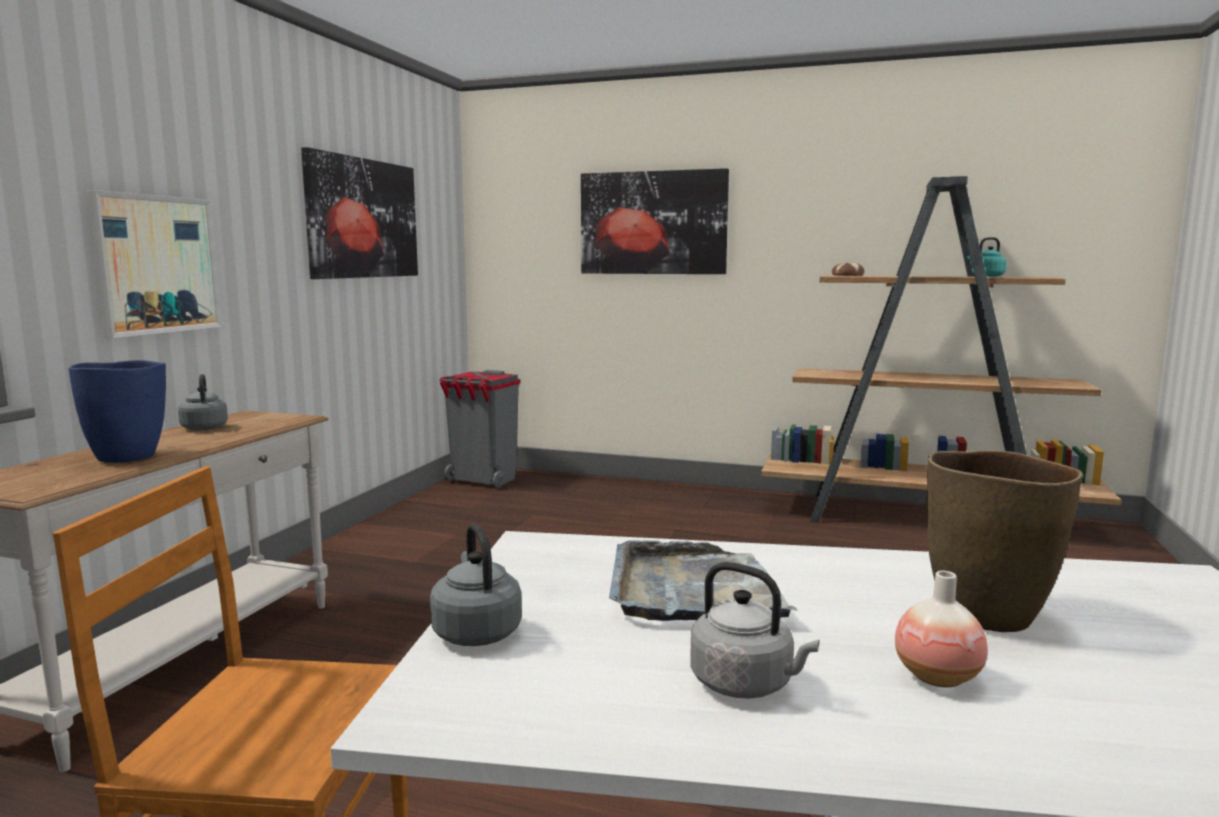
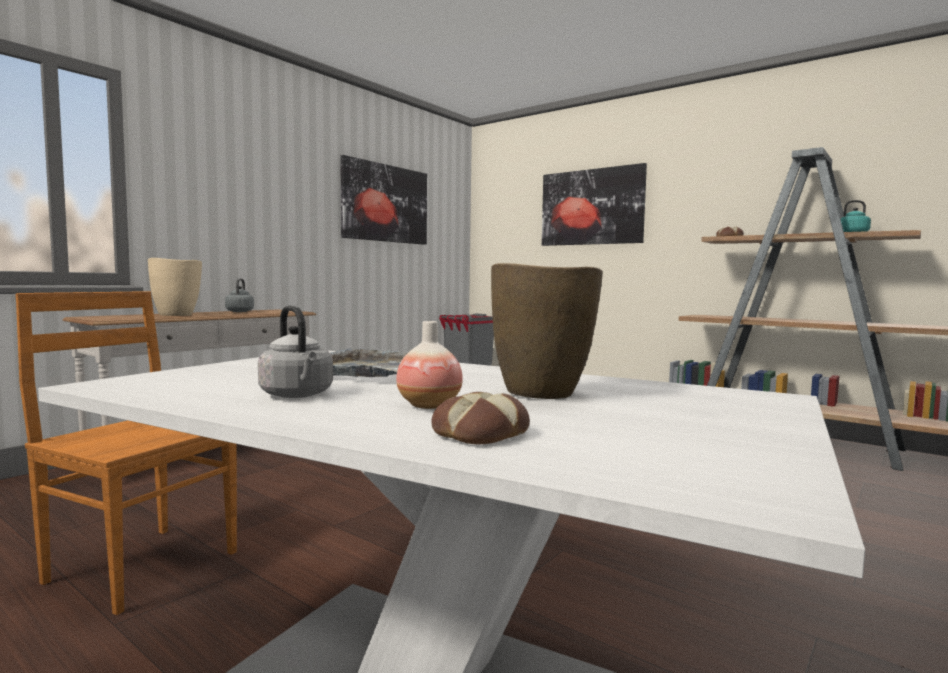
camera: 20 degrees right, 5 degrees down
blue vase [69,360,166,463] -> beige vase [148,258,202,316]
picture [87,190,223,338] -> none
grey kettle [430,524,522,646] -> none
none -> bread [431,392,530,444]

